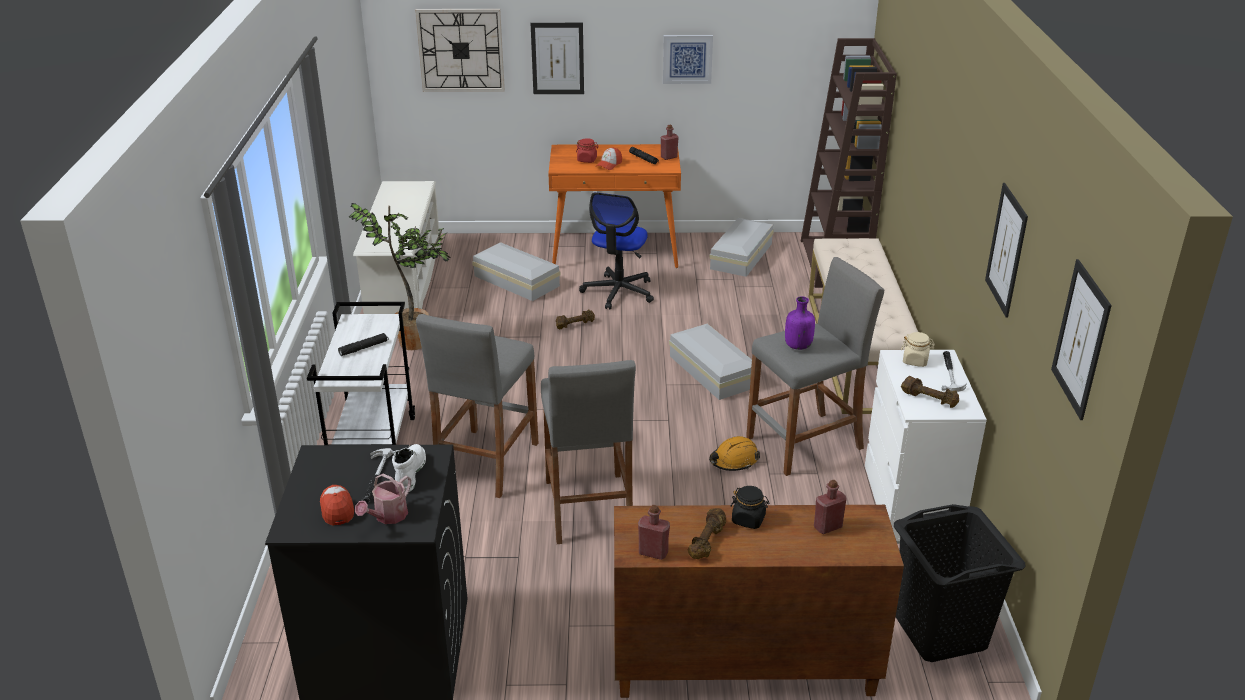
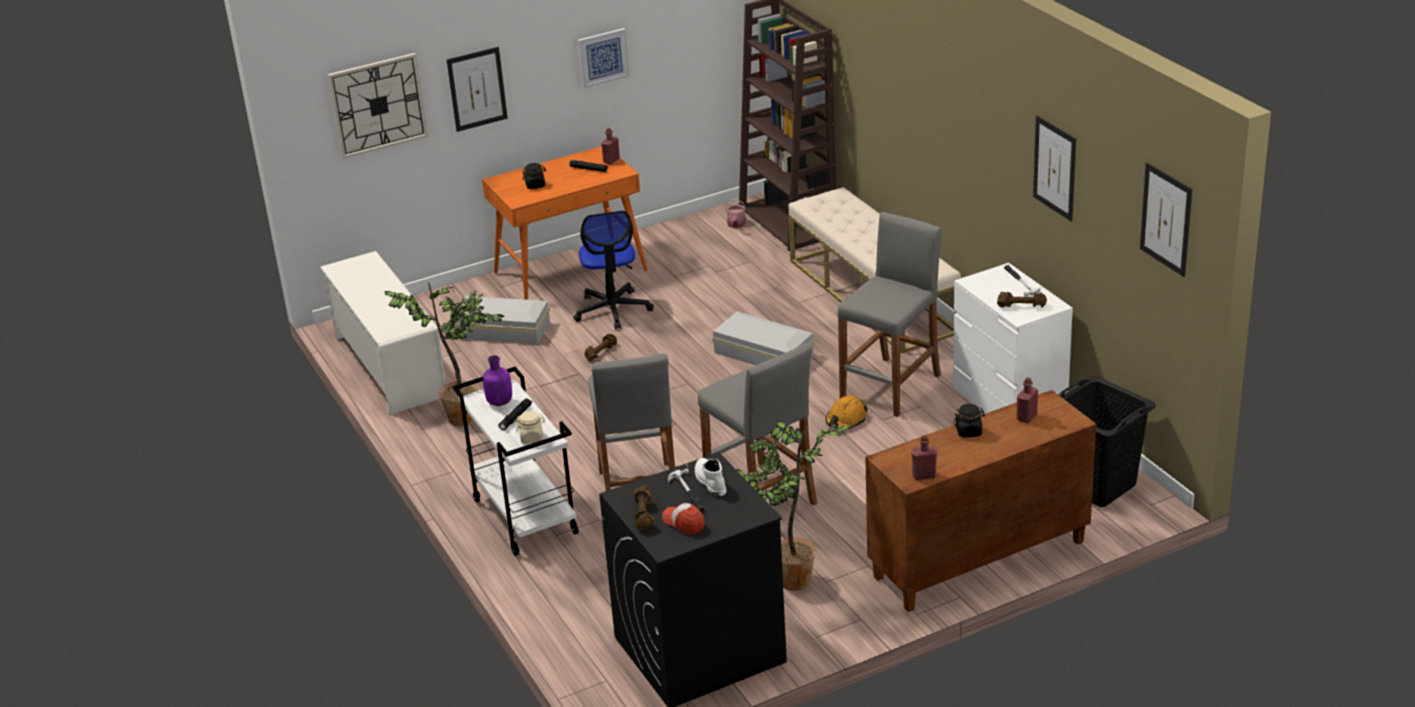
camera: 25 degrees left, 0 degrees up
watering can [355,474,411,524] -> watering can moved to [725,199,746,228]
red jar [576,138,599,163] -> black jar [522,163,546,189]
cap [596,147,622,170] -> none
brown dumbbell [688,508,726,559] -> brown dumbbell moved to [634,486,654,530]
white storage box [709,218,774,277] -> none
purple bottle [785,296,815,350] -> purple bottle moved to [483,355,512,406]
beige jar [901,332,935,367] -> beige jar moved to [516,411,545,444]
none -> potted plant [737,421,854,591]

